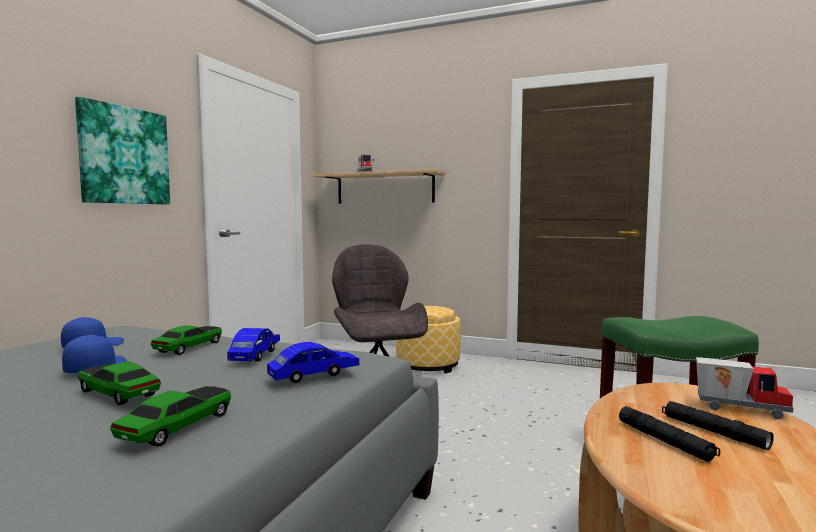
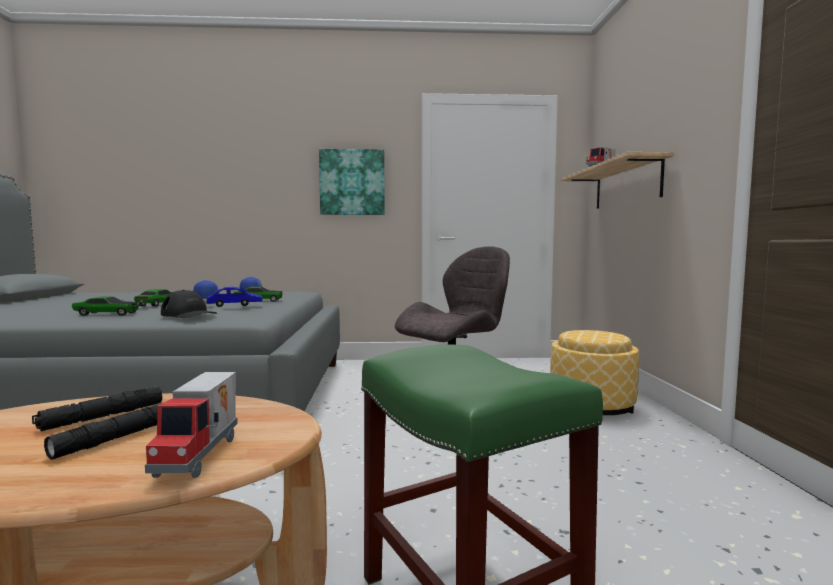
camera: 65 degrees right, 0 degrees up
blue toy car [267,342,359,383] -> black cap [161,290,217,318]

